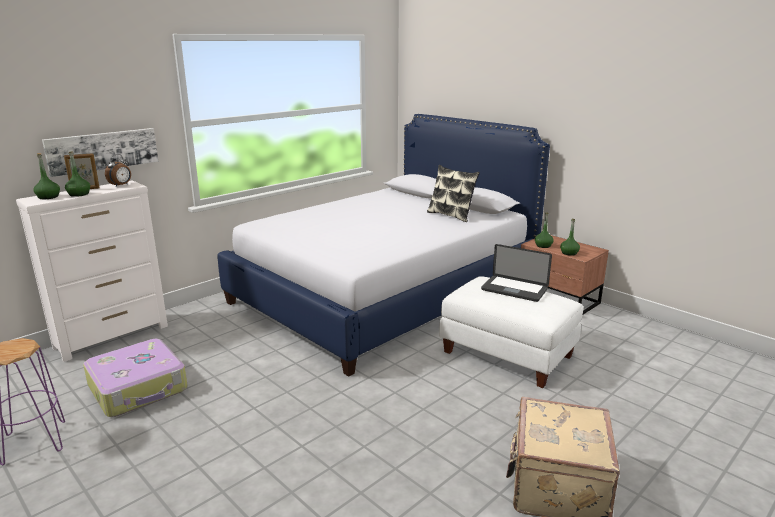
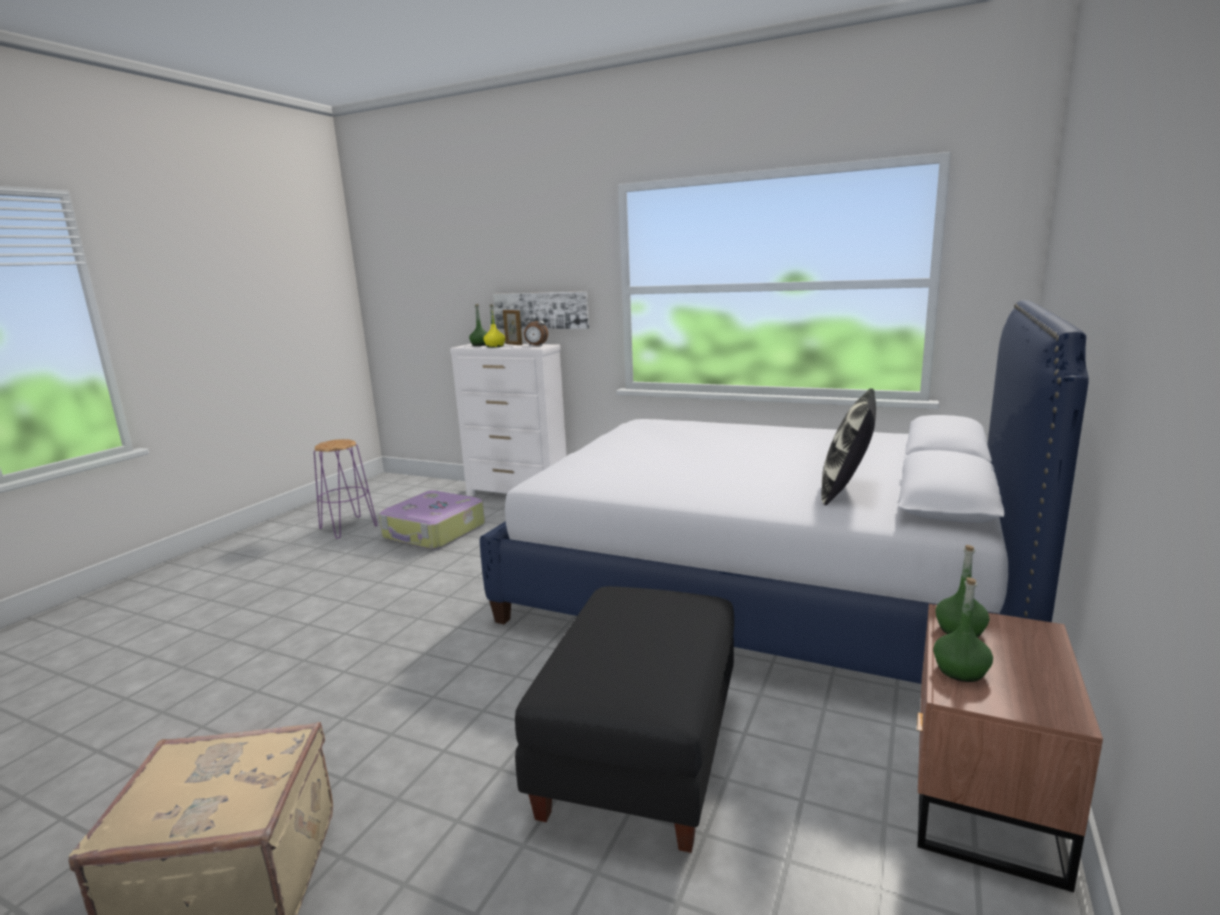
camera: 70 degrees right, 5 degrees down
green bottle [65,151,90,197] -> yellow bottle [483,305,505,348]
white ottoman [439,276,583,388] -> black ottoman [515,586,734,853]
laptop [481,244,552,302] -> none

